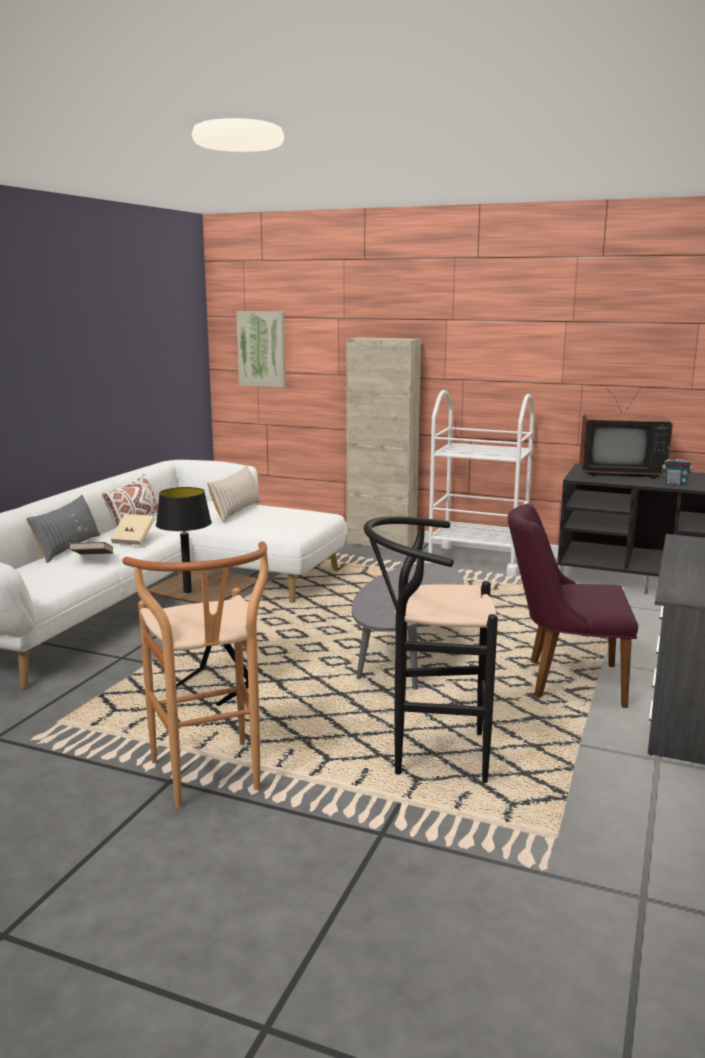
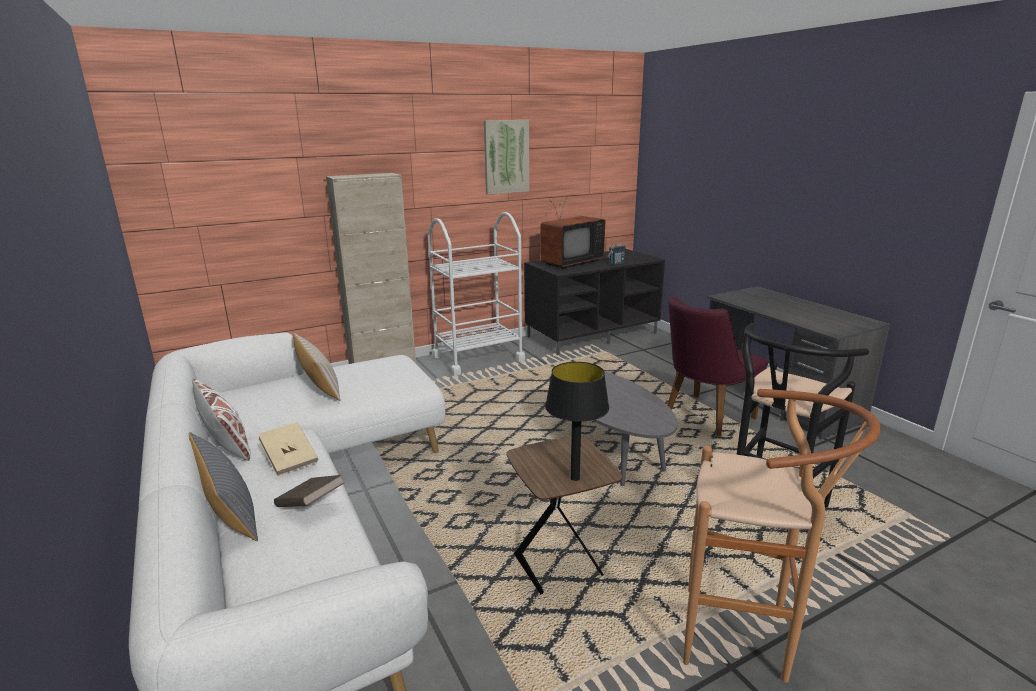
camera: 50 degrees left, 5 degrees up
picture [236,311,286,388] -> picture moved to [484,120,529,195]

